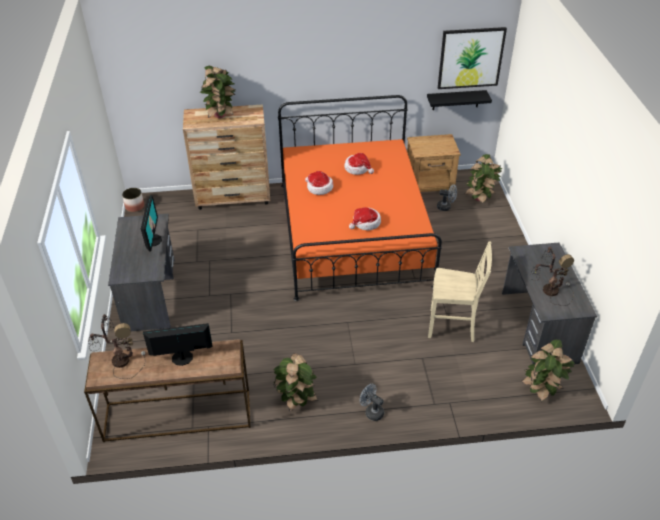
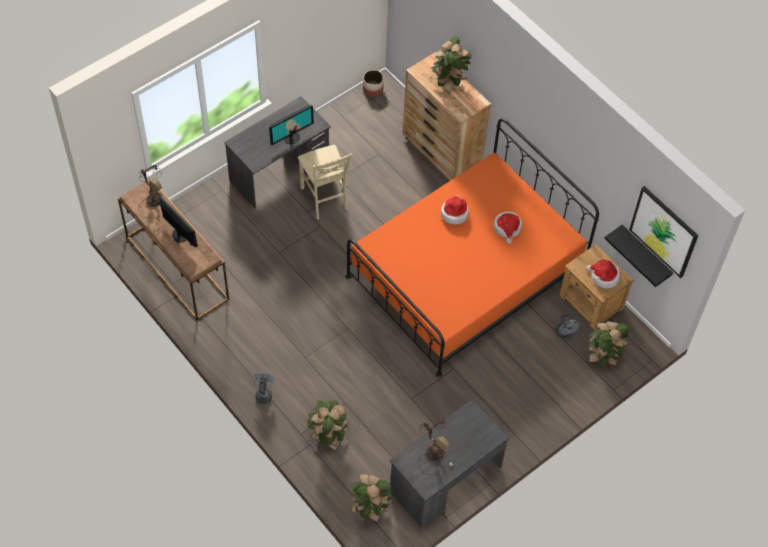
camera: 55 degrees right, 15 degrees up
potted plant [273,353,319,412] -> potted plant moved to [307,400,349,451]
hat [349,207,381,230] -> hat moved to [586,259,621,288]
beige chair [428,241,492,342] -> beige chair moved to [298,145,352,219]

